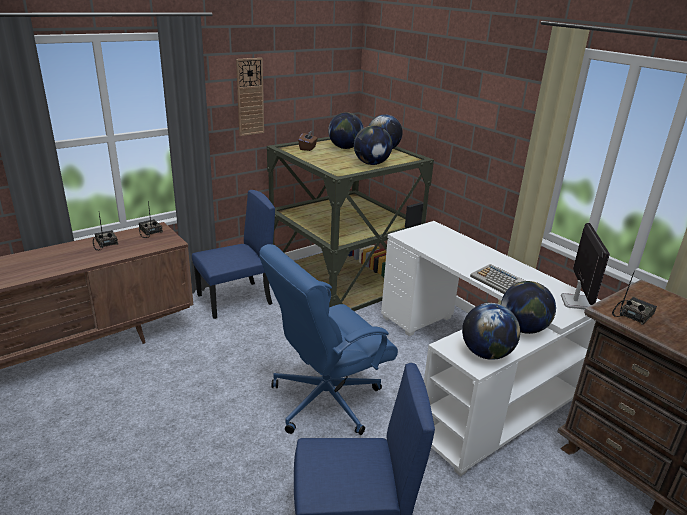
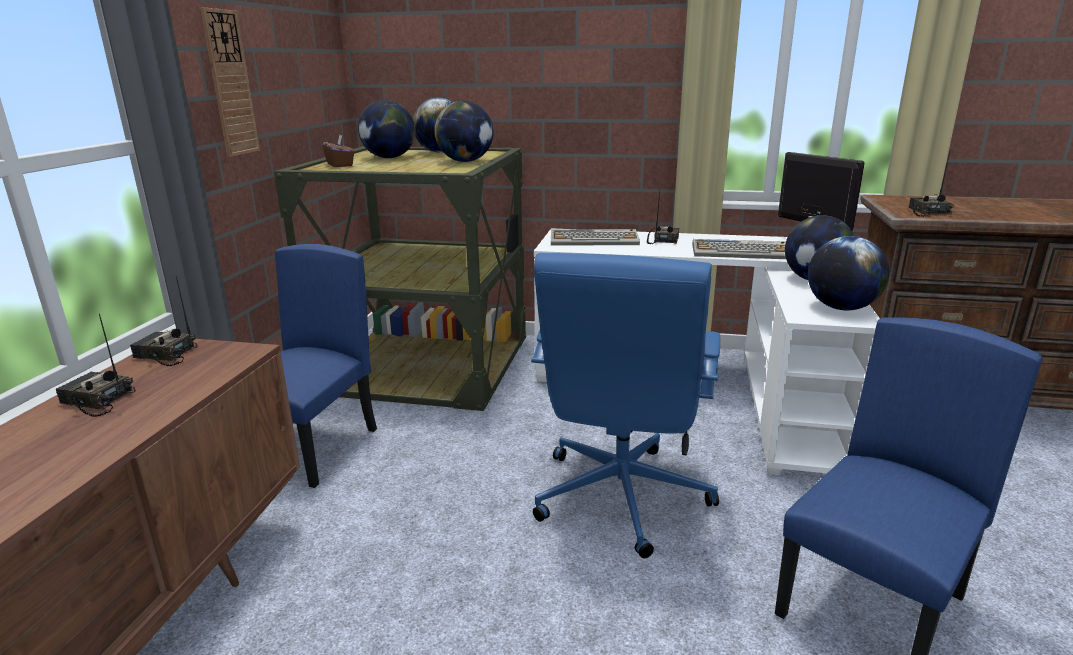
camera: 40 degrees left, 5 degrees down
none -> keyboard [551,229,640,246]
none -> radio [647,191,679,244]

